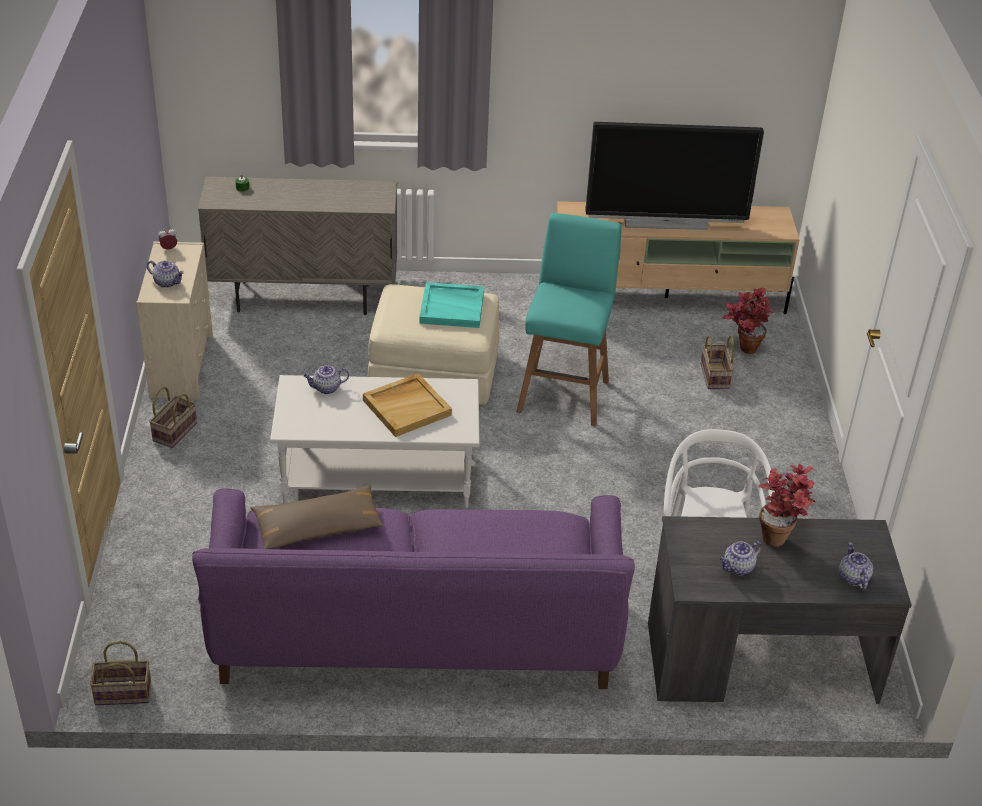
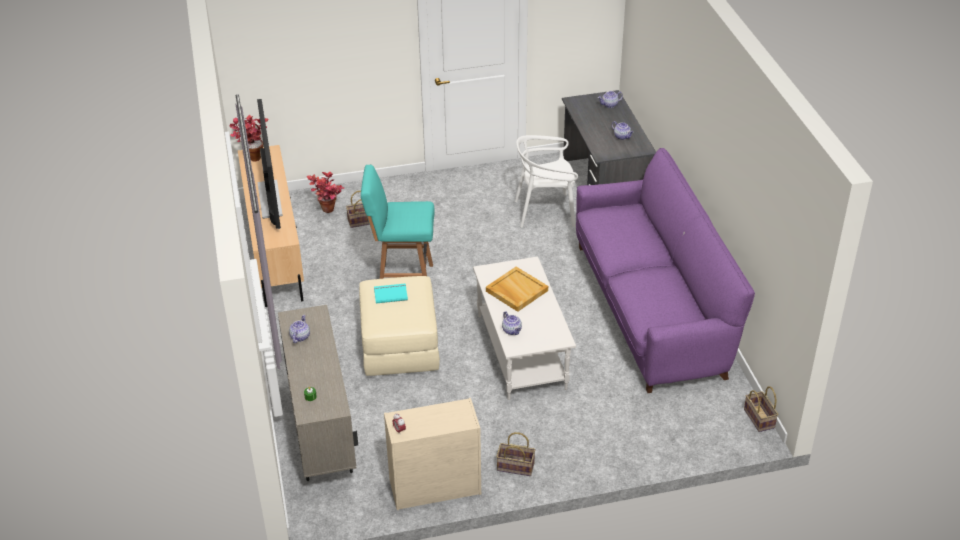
camera: 100 degrees left, 0 degrees up
teapot [147,261,184,288] -> teapot moved to [289,315,310,343]
brown pillow [250,485,384,549] -> none
turquoise tray [420,282,484,328] -> turquoise book [374,284,408,303]
potted plant [758,464,816,547] -> potted plant moved to [229,115,269,161]

